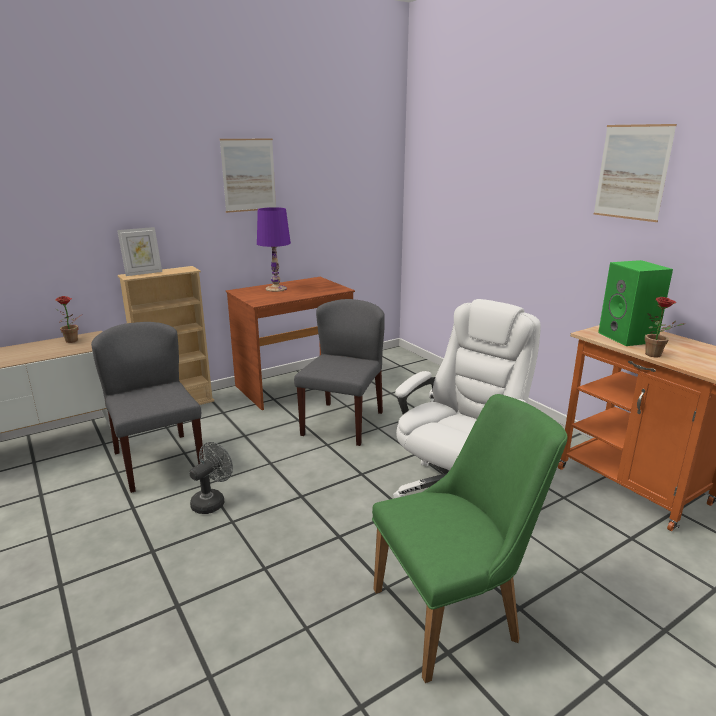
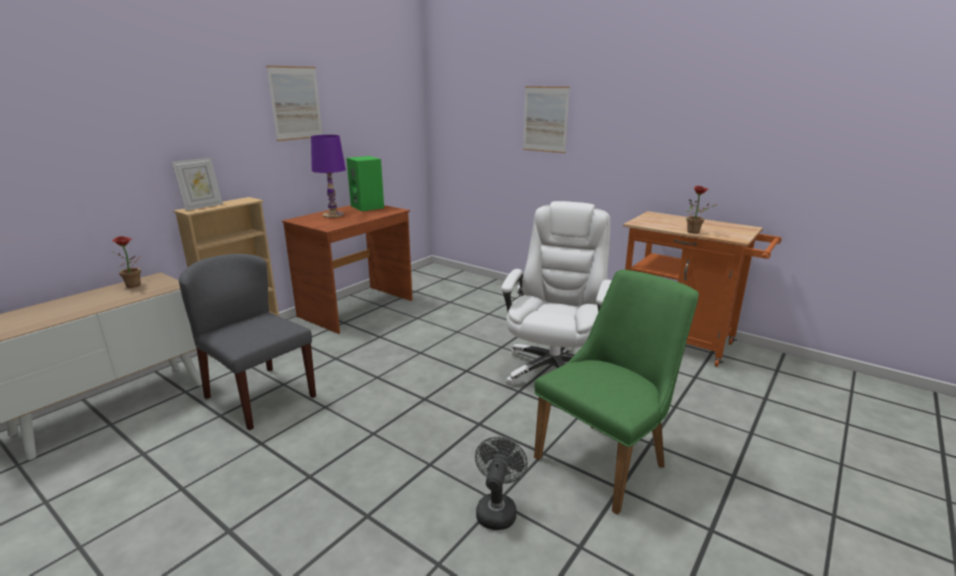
camera: 20 degrees left, 0 degrees up
grey fan [189,442,233,514] -> grey fan moved to [475,436,528,530]
grey chair [294,299,384,446] -> none
picture [594,124,677,222] -> picture moved to [523,86,570,153]
green speaker [598,260,673,346] -> green speaker moved to [346,156,384,211]

